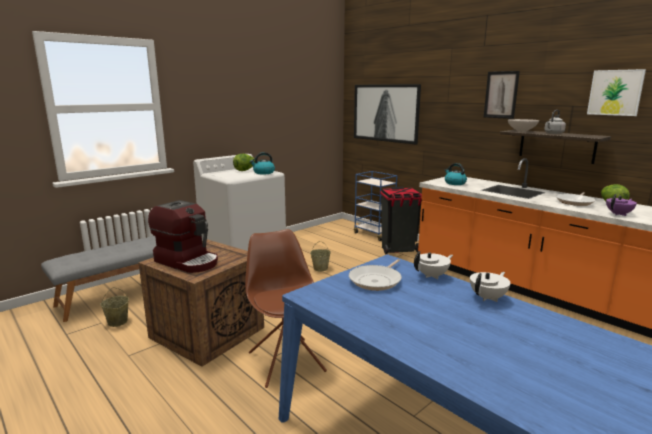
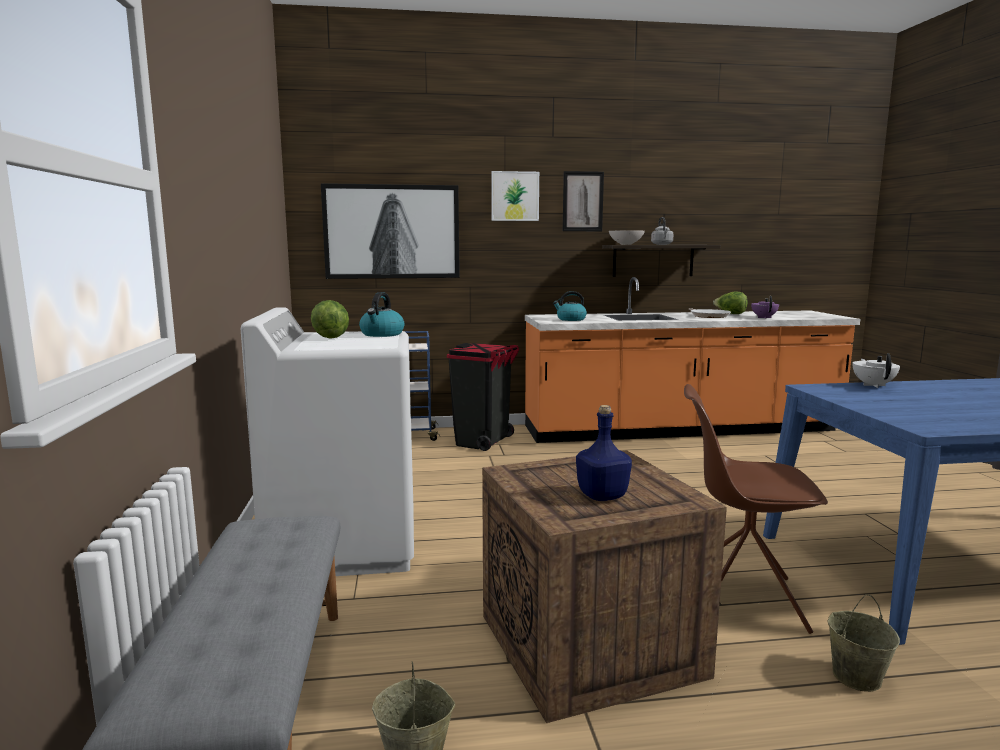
camera: 55 degrees left, 5 degrees down
coffee machine [148,200,218,273] -> blue bottle [576,405,632,501]
beige bucket [310,241,331,271] -> beige bucket moved to [828,594,900,692]
frying pan [349,259,402,291] -> none
white teapot [470,272,510,302] -> none
picture [587,69,646,116] -> picture moved to [491,171,539,221]

